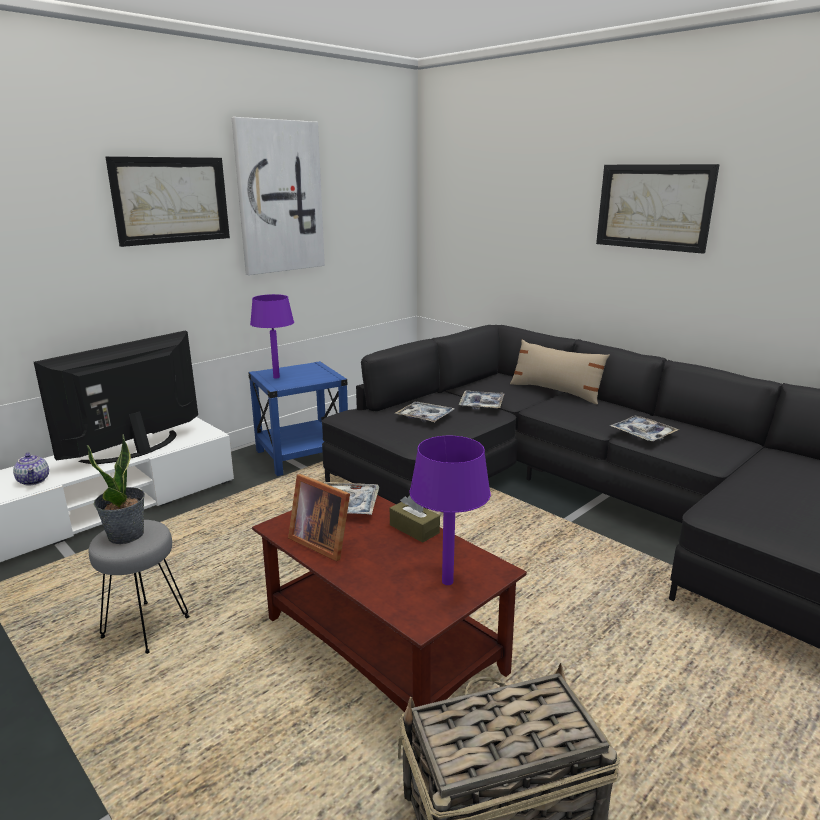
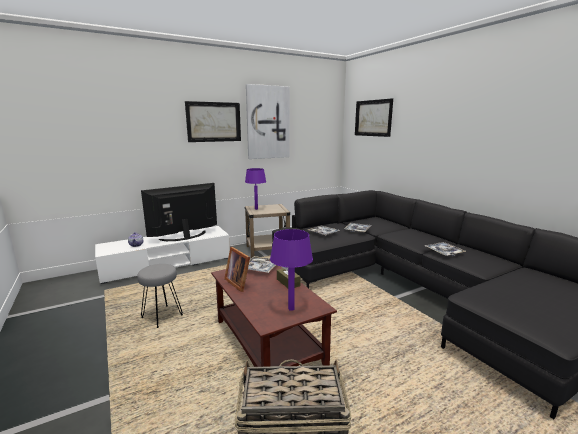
camera: 15 degrees right, 5 degrees down
potted plant [87,434,145,544] -> none
blue side table [248,361,348,476] -> beige side table [245,204,290,258]
beige pillow [510,340,610,405] -> none
picture [596,164,720,254] -> picture moved to [355,98,393,137]

